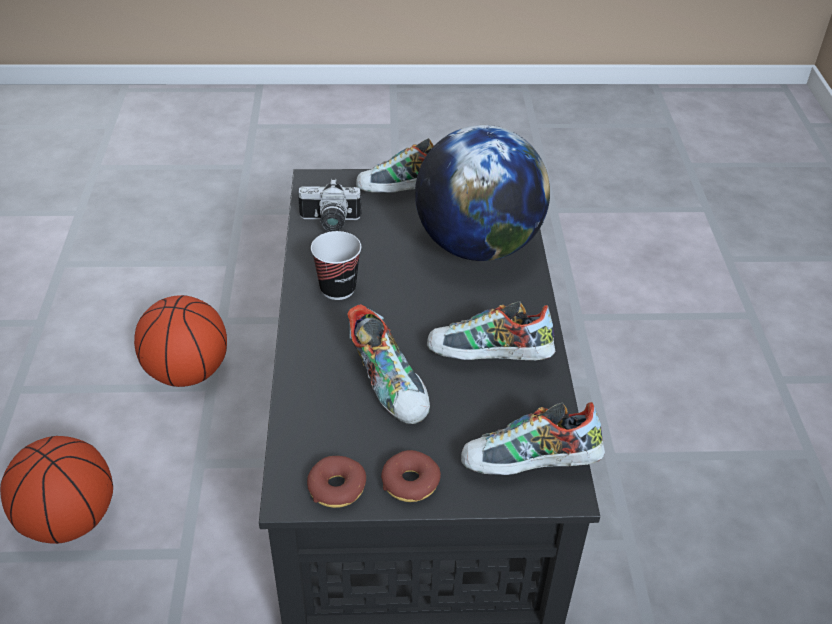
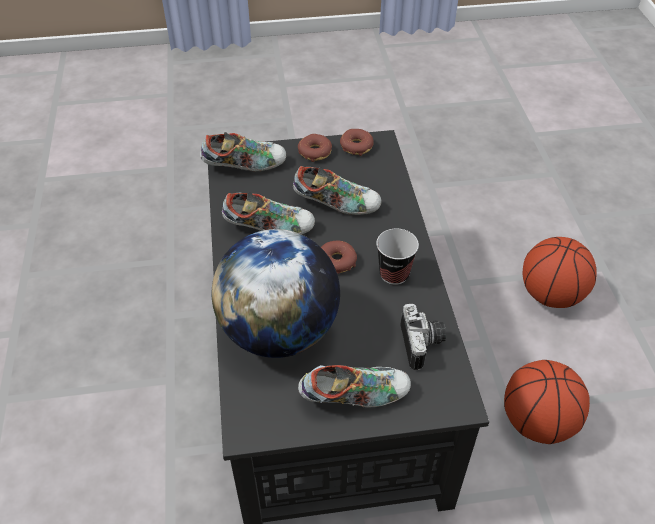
camera: 175 degrees right, 5 degrees up
camera [298,179,362,232] -> camera turned 90 degrees clockwise [400,304,446,370]
shoe [347,304,430,424] -> shoe turned 135 degrees clockwise [293,166,381,215]
none -> donut [321,241,357,274]

